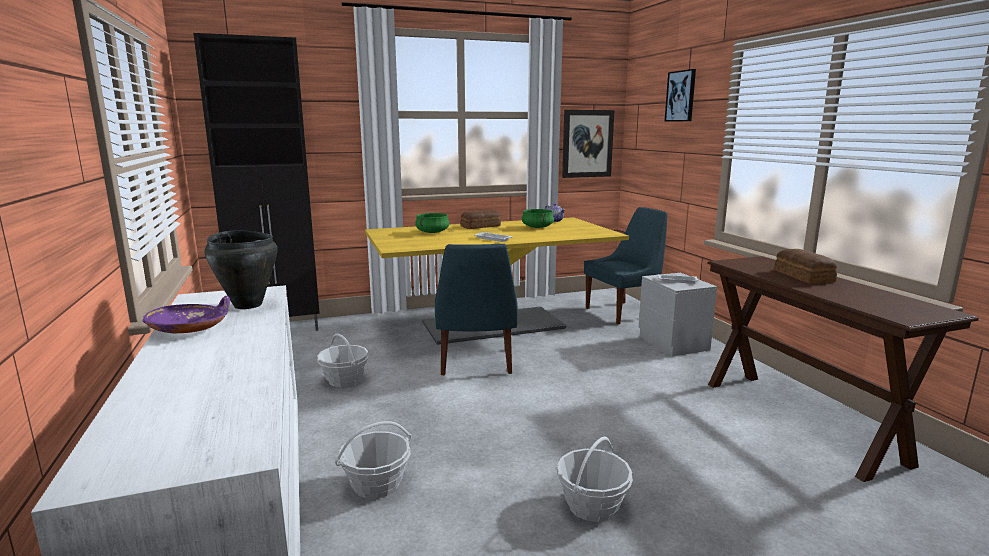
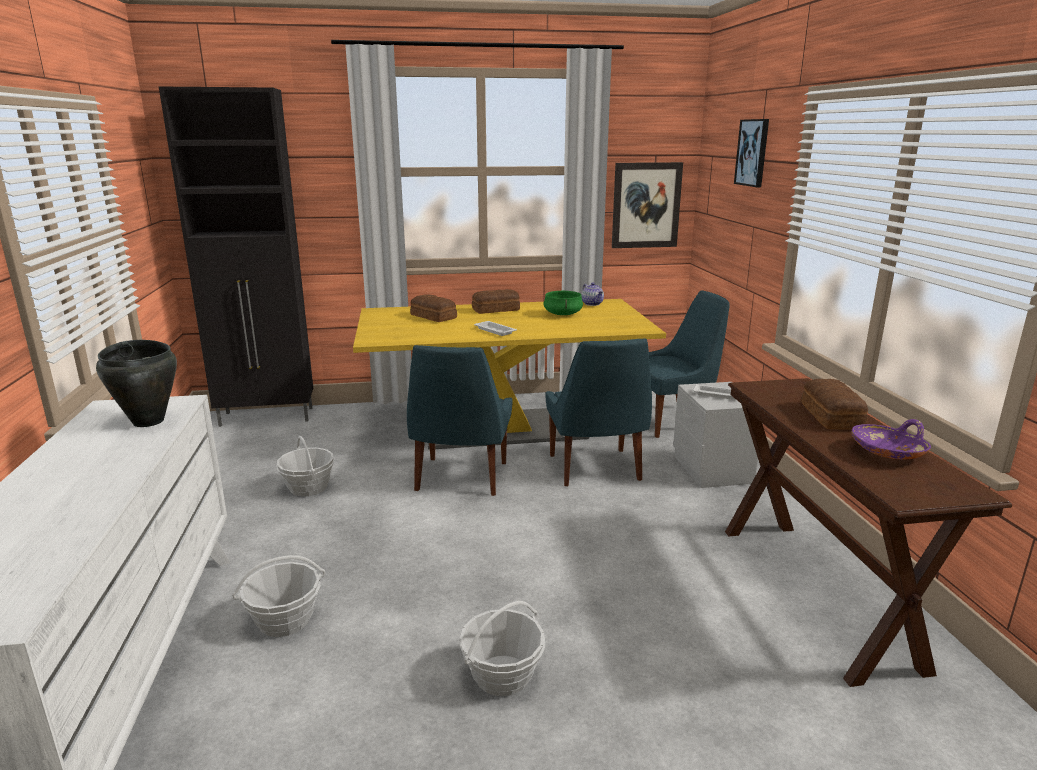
camera: 10 degrees right, 5 degrees up
purple bowl [142,296,230,333] -> purple bowl moved to [852,419,931,459]
green cooking pot [415,213,449,233] -> bread [410,294,457,322]
none -> blue chair [545,338,652,486]

